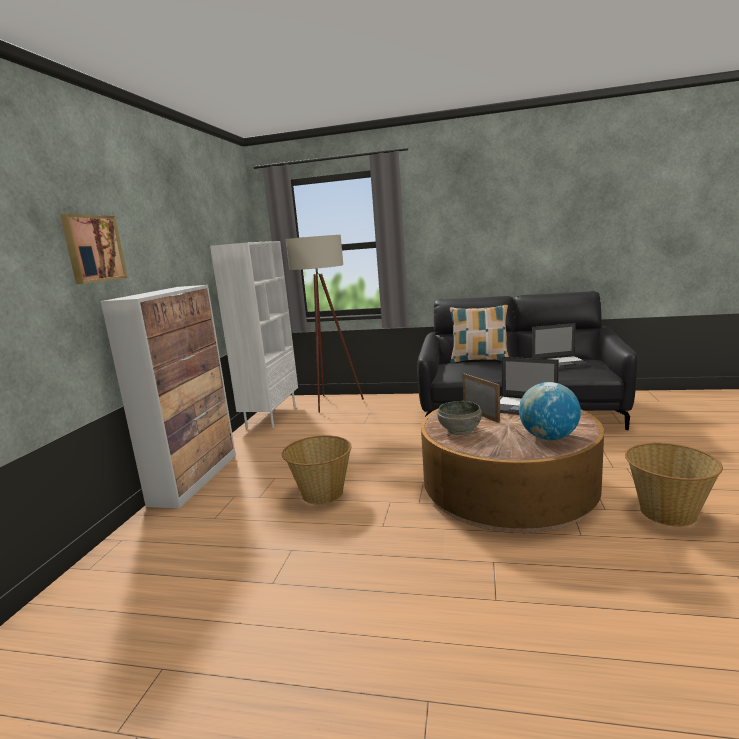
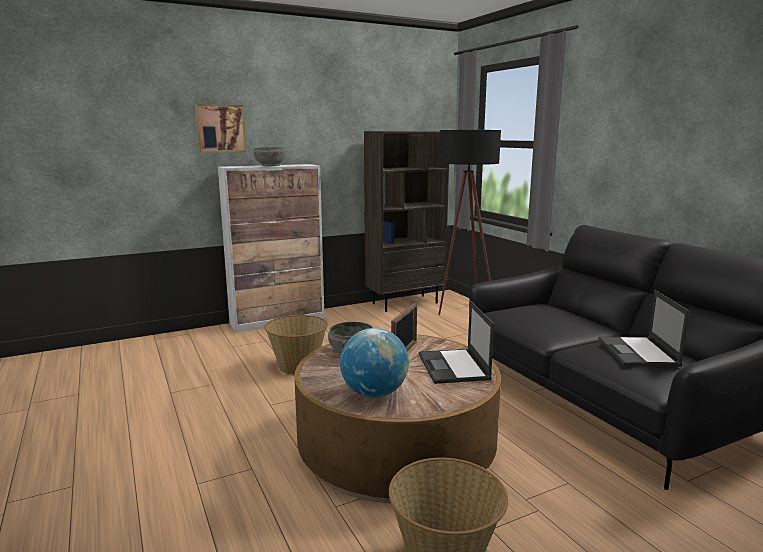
camera: 50 degrees right, 0 degrees up
white bookcase [210,241,298,428] -> brown bookcase [364,131,449,312]
beige floor lamp [285,235,364,413] -> black floor lamp [438,130,501,315]
pillow [450,305,509,363] -> none
laptop [532,323,592,369] -> laptop turned 45 degrees clockwise [598,290,690,367]
none -> grey bowl [254,147,286,166]

